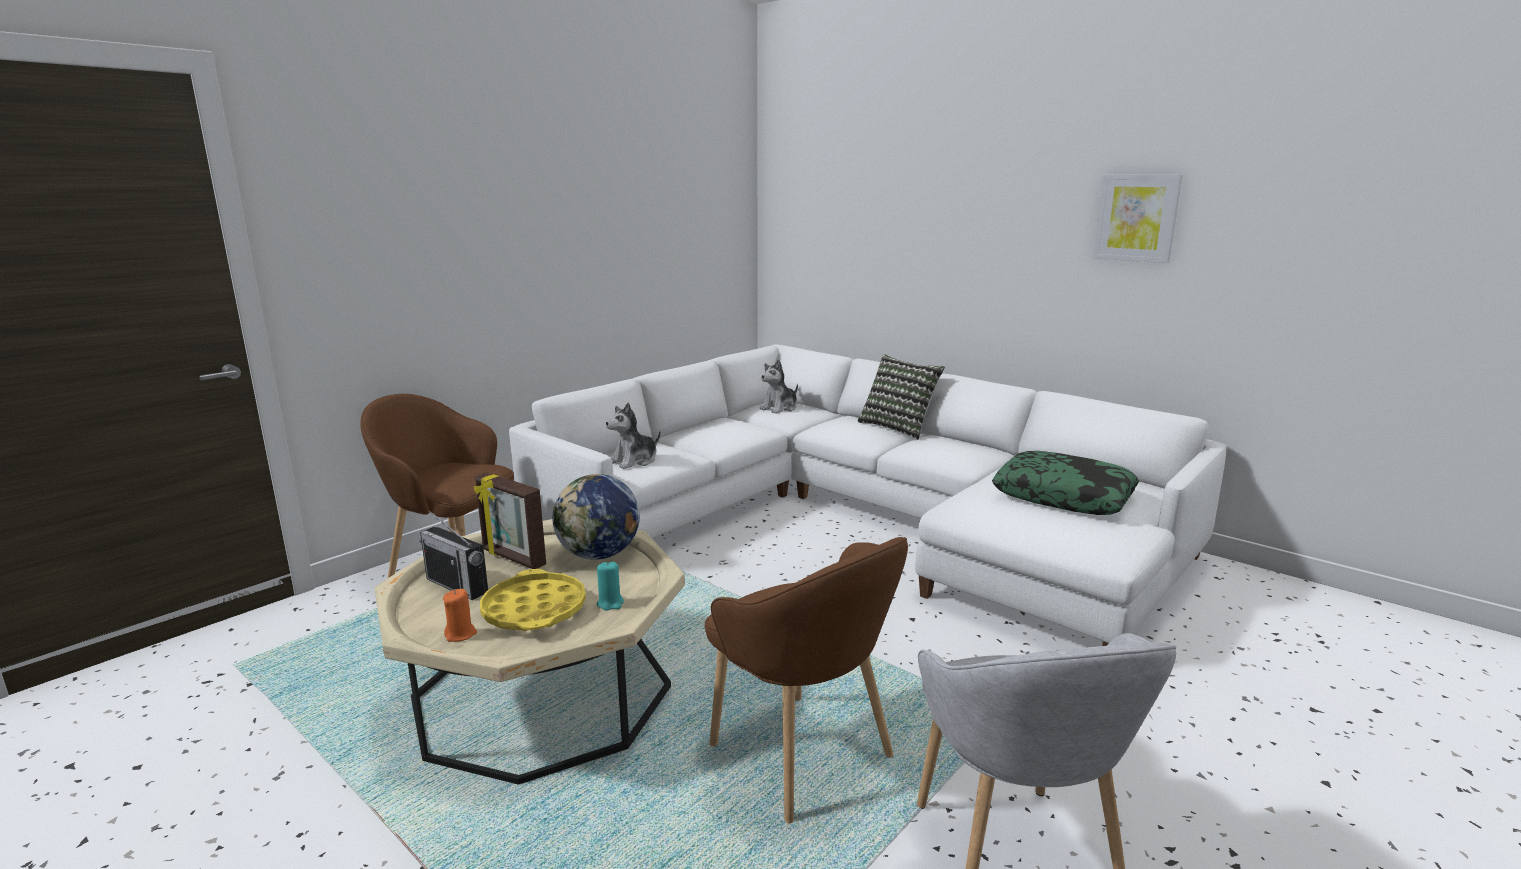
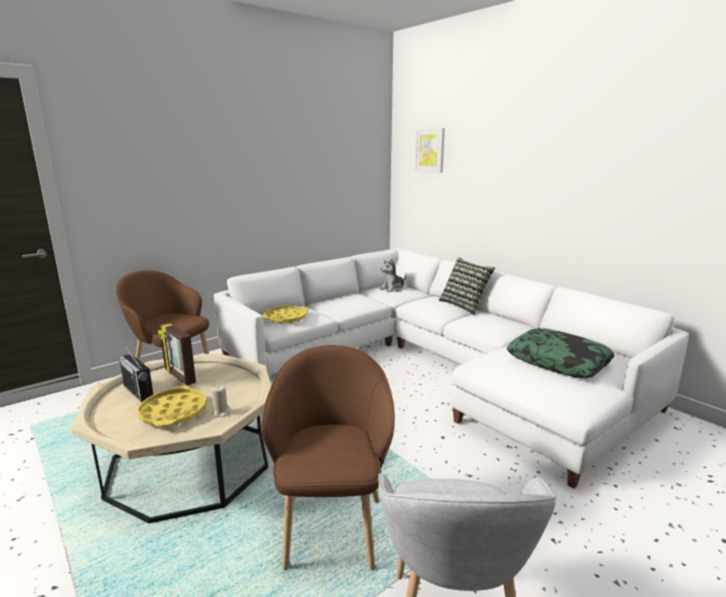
camera: 10 degrees right, 0 degrees up
orange candle [443,589,477,642] -> none
globe [552,474,640,560] -> none
turquoise candle [597,561,624,611] -> beige candle [211,385,230,417]
plush toy [606,403,661,469] -> yellow tray [262,306,309,324]
brown armchair [705,537,908,823] -> brown armchair turned 150 degrees counterclockwise [261,345,395,571]
picture [1093,174,1183,263] -> picture moved to [415,128,445,173]

